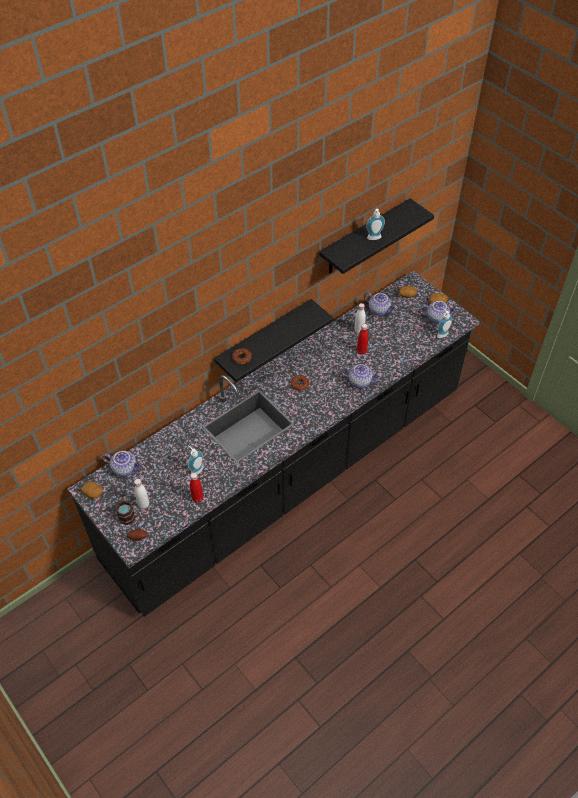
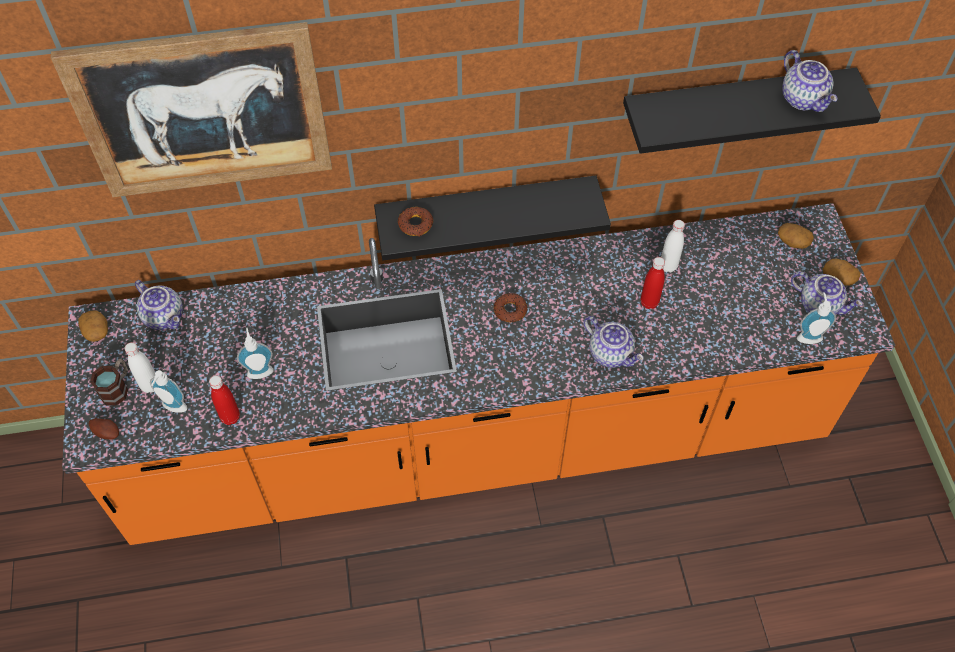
camera: 30 degrees right, 5 degrees up
black counter [68,271,480,617] -> orange counter [62,203,895,545]
teapot [364,292,397,316] -> teapot moved to [782,50,837,112]
soap dispenser [366,209,385,240] -> soap dispenser moved to [150,370,187,413]
none -> picture [51,22,332,197]

